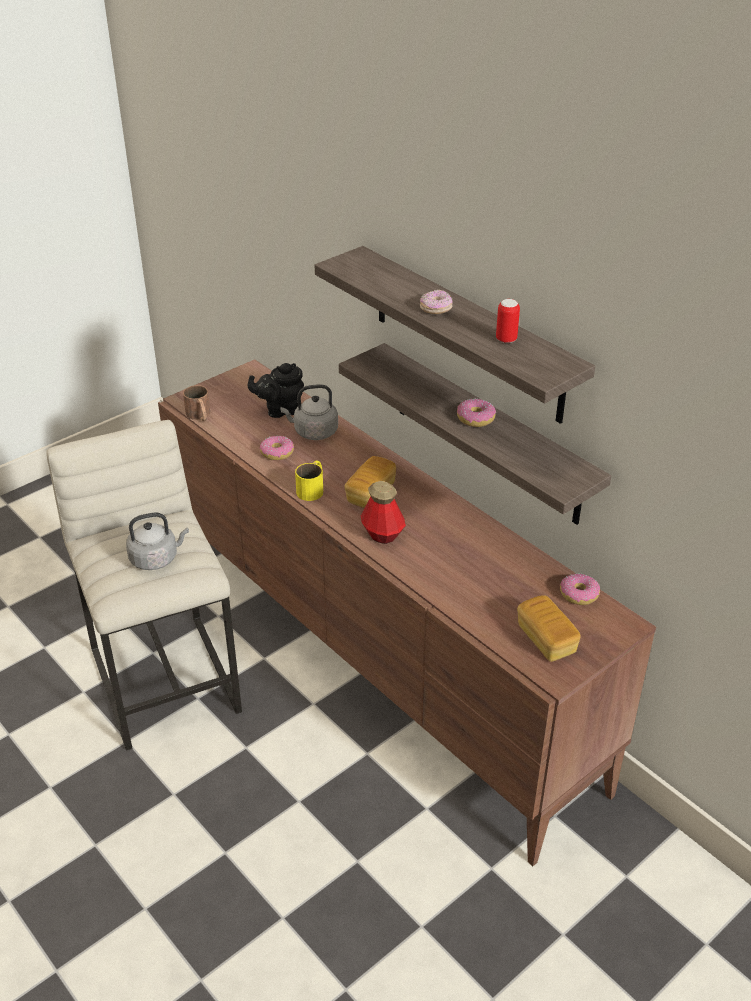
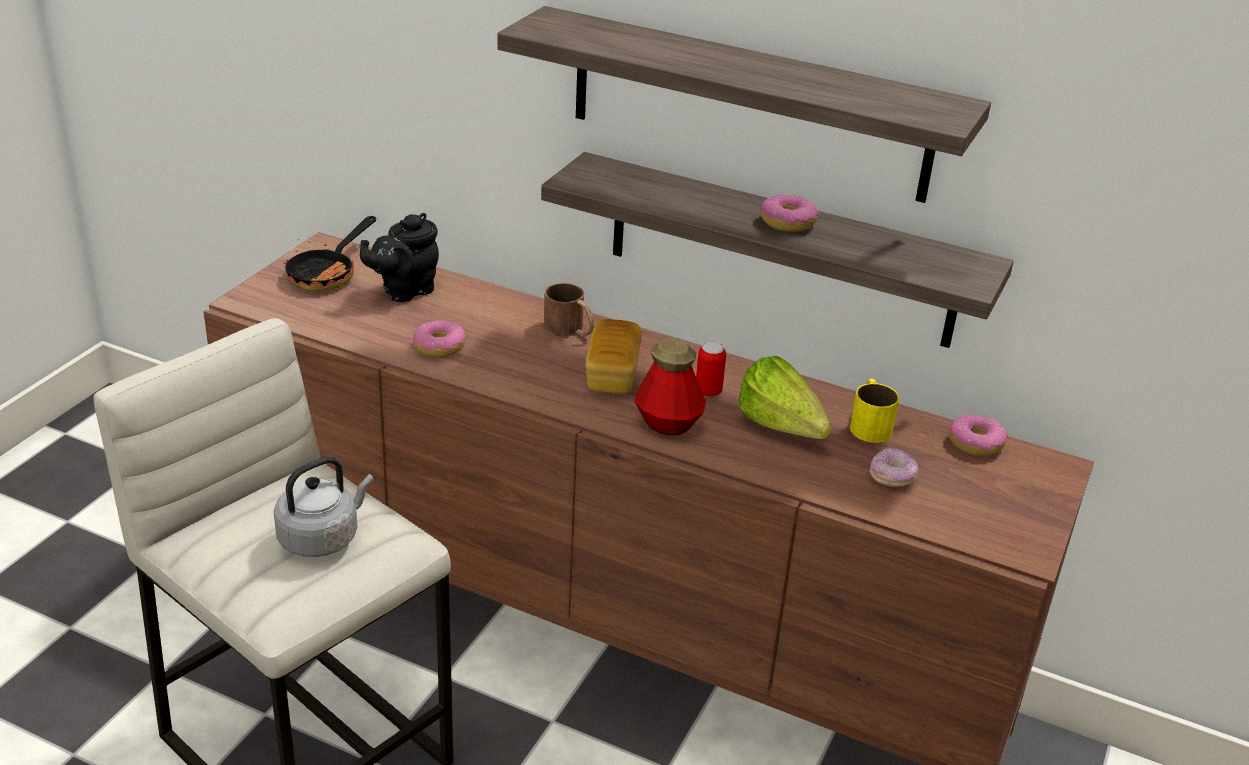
camera: 25 degrees left, 5 degrees down
brown mug [183,385,210,421] -> brown mug moved to [544,283,594,337]
grey kettle [280,384,338,440] -> none
yellow mug [295,461,323,501] -> yellow mug moved to [850,379,899,443]
donut [420,290,452,314] -> donut moved to [870,448,918,487]
can [496,299,520,343] -> can moved to [696,342,726,397]
bread [517,595,581,662] -> none
none -> frying pan [284,216,376,292]
none -> lettuce [738,356,831,439]

